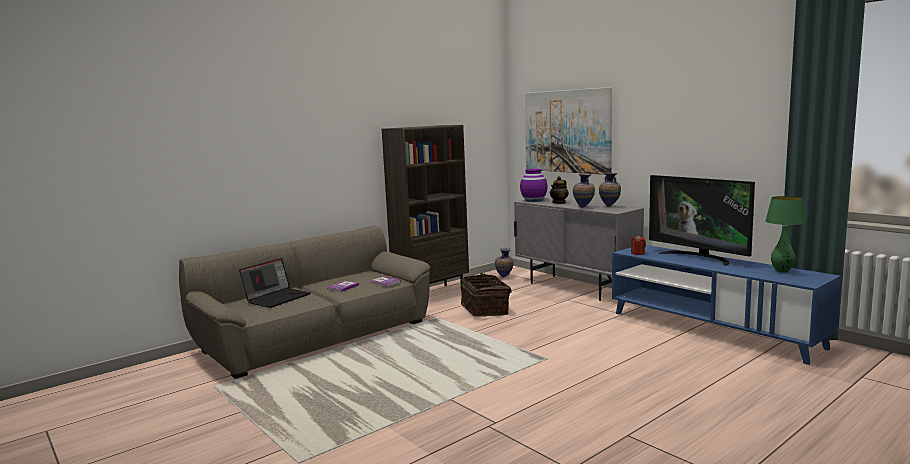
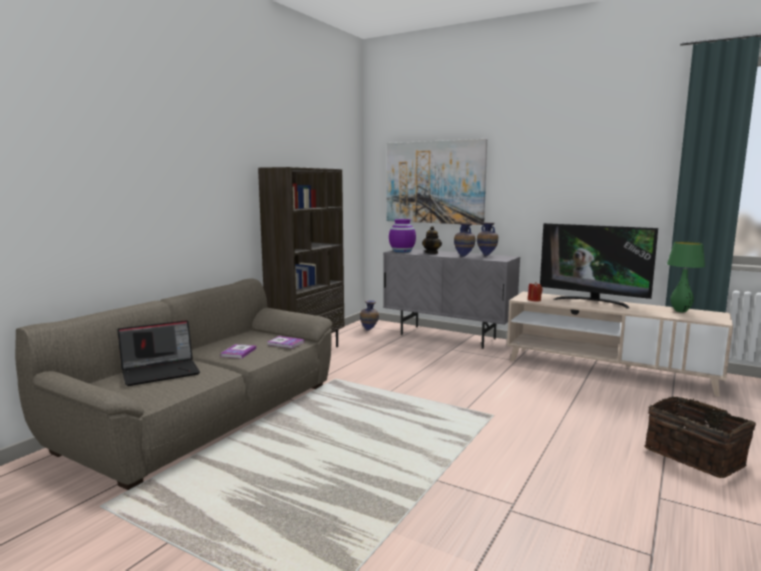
camera: 20 degrees left, 0 degrees up
laptop [239,258,311,308] -> laptop turned 45 degrees clockwise [117,320,200,386]
basket [461,273,512,317] -> basket moved to [644,396,756,478]
blue tv stand [612,245,841,365] -> beige tv stand [507,291,733,397]

